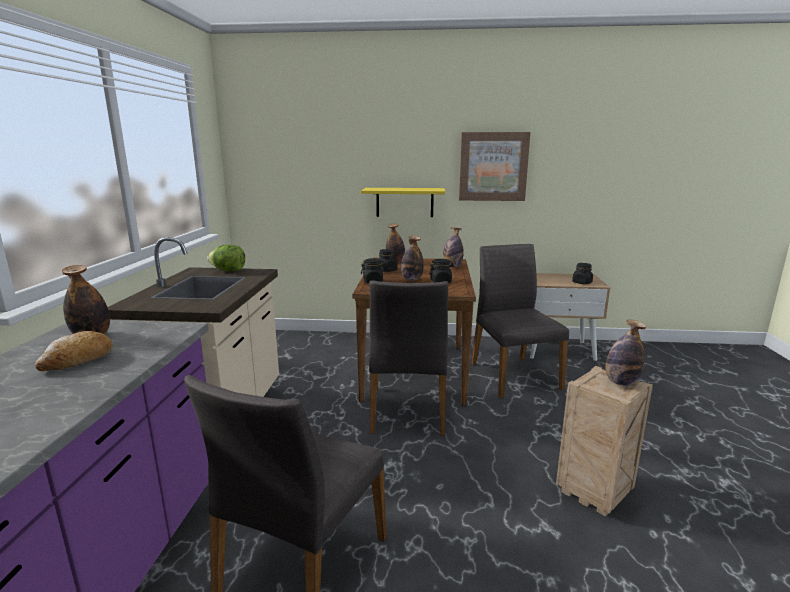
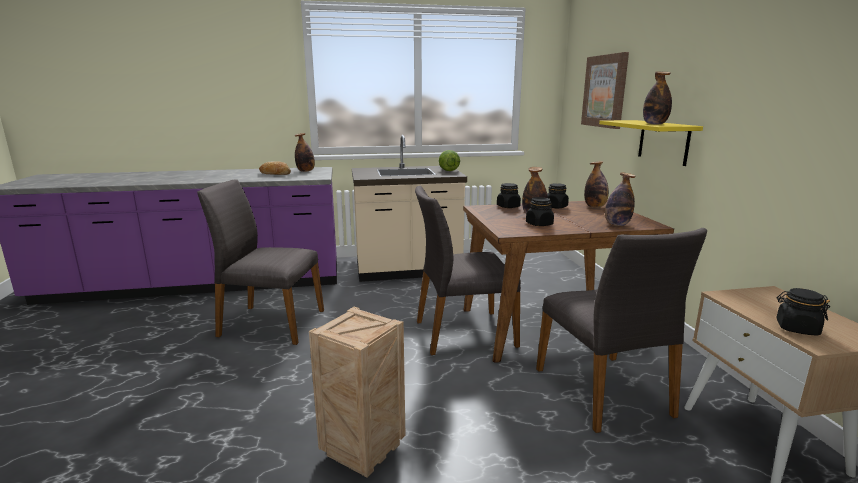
camera: 75 degrees right, 0 degrees up
picture [459,132,530,201] -> picture moved to [581,52,629,129]
grey chair [471,244,569,398] -> grey chair turned 105 degrees clockwise [536,228,707,433]
bottle [605,320,647,386] -> bottle moved to [643,71,672,125]

